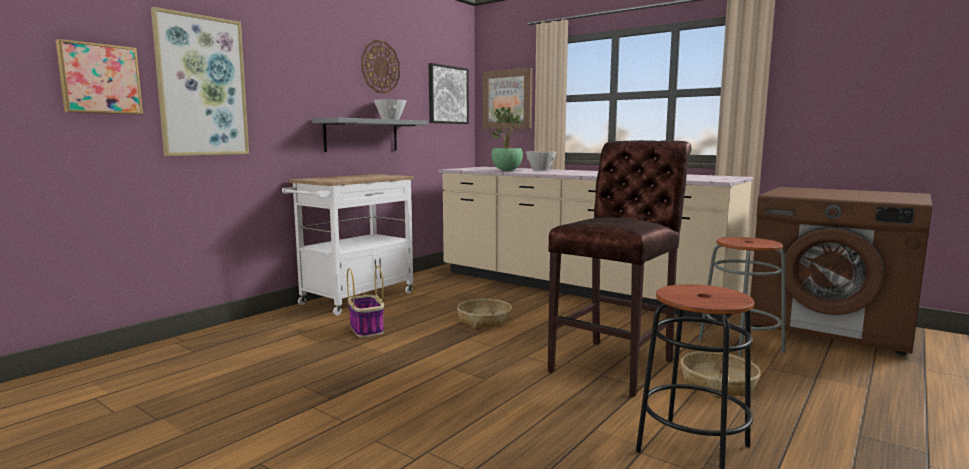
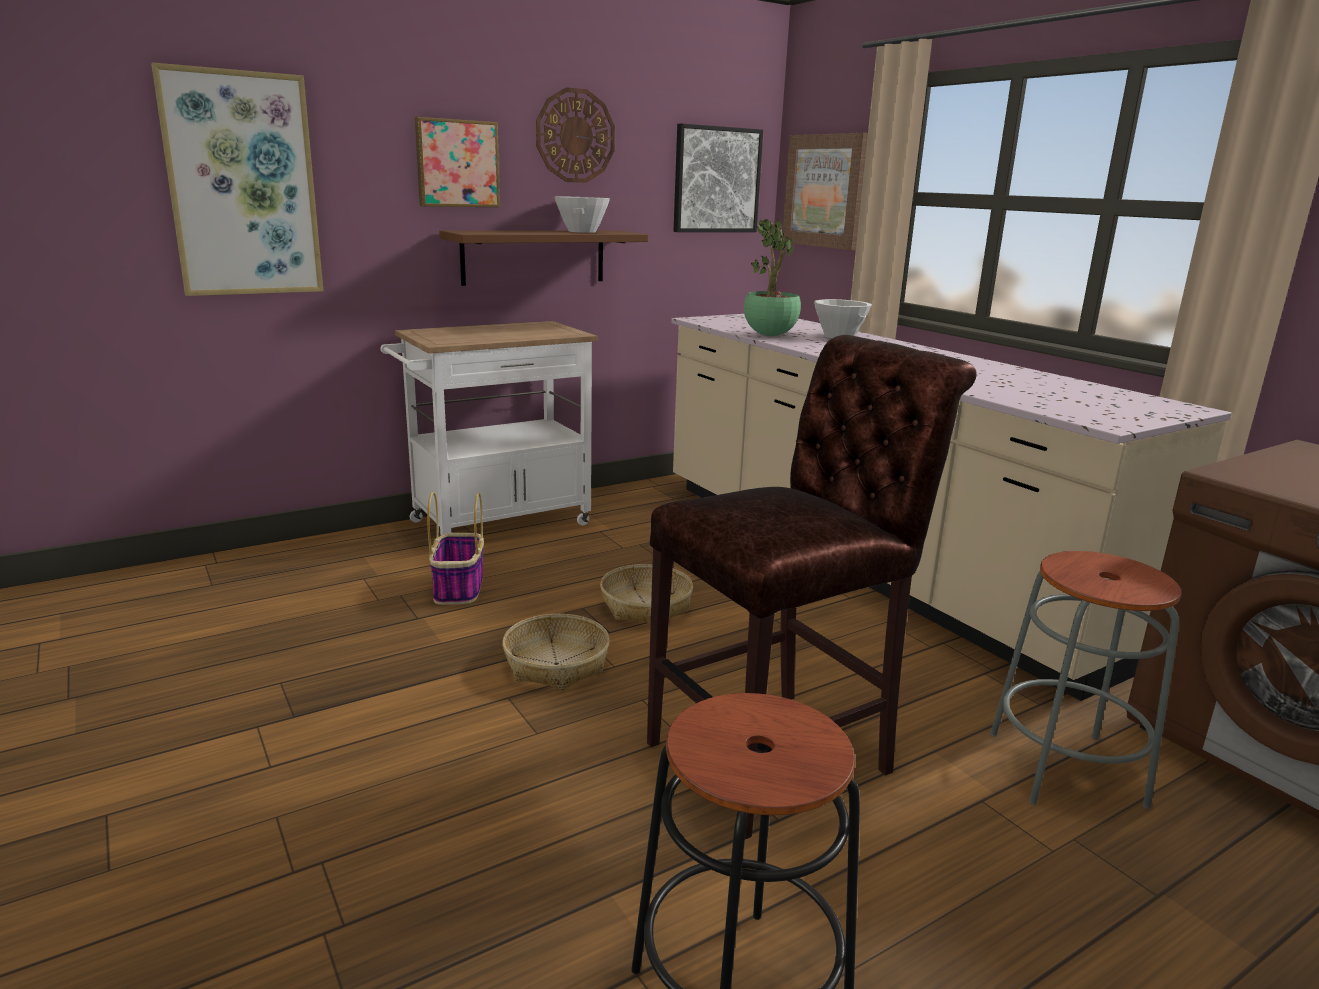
camera: 20 degrees right, 10 degrees up
picture [56,39,143,115] -> picture moved to [415,117,500,207]
grey shelf [312,117,428,152] -> brown shelf [439,230,648,286]
basket [681,351,761,398] -> basket moved to [502,614,610,690]

